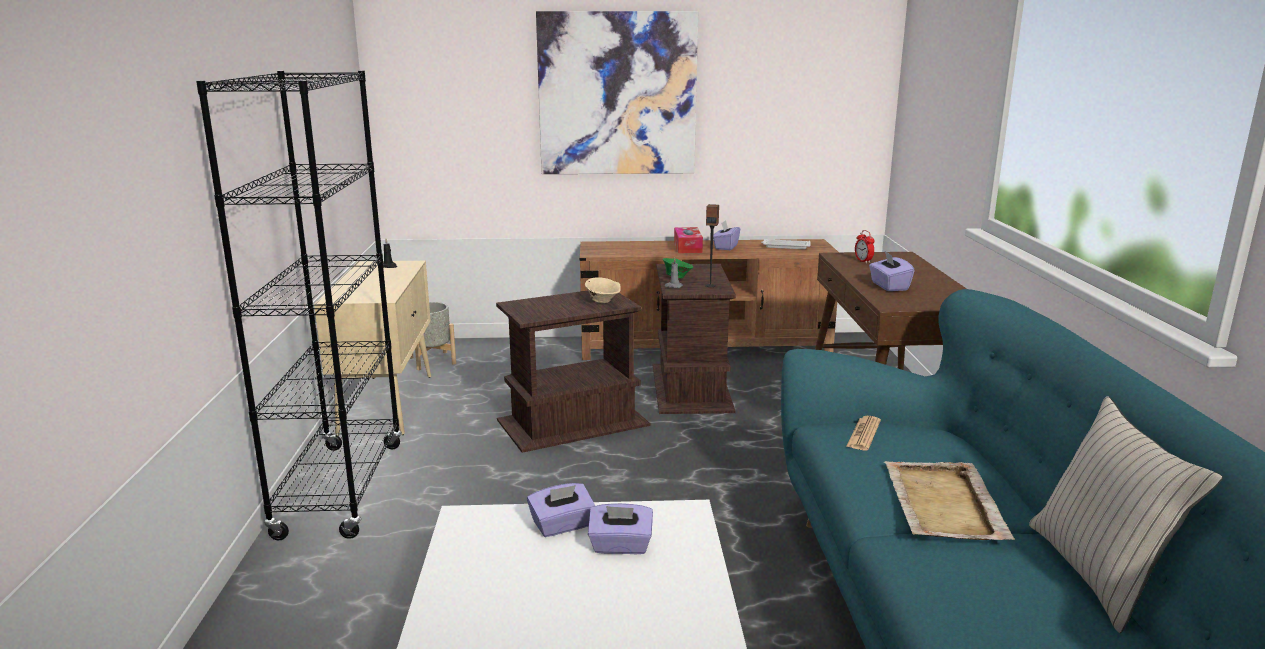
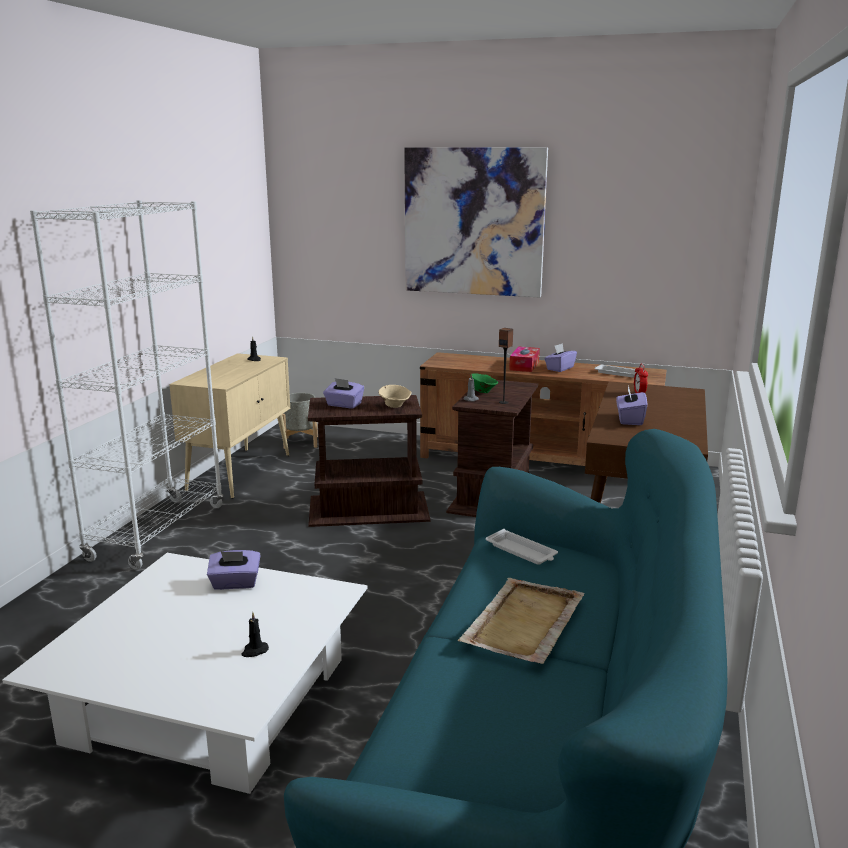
camera: 20 degrees right, 0 degrees up
black bookcase [196,71,402,540] -> white bookcase [30,200,223,570]
purple tissue box [588,503,653,554] -> purple tissue box moved to [323,378,364,408]
newspaper [846,416,881,450] -> white tray [486,529,558,565]
beige pillow [1029,396,1223,633] -> none
none -> black candle [241,612,269,657]

